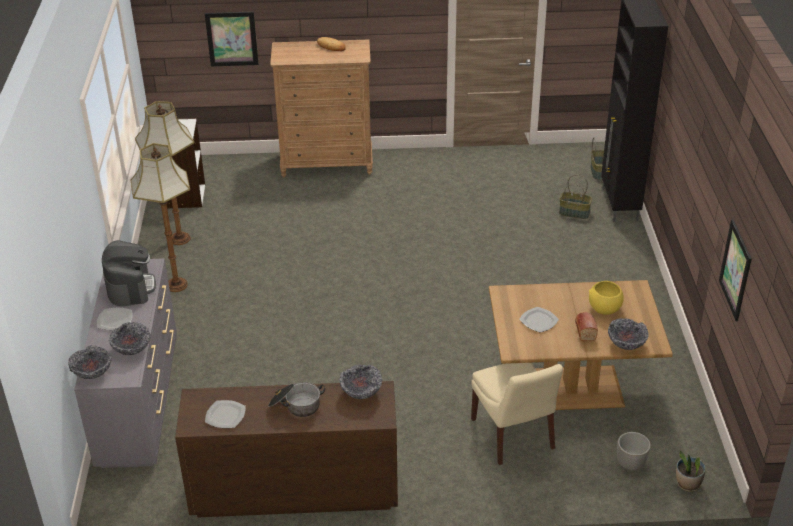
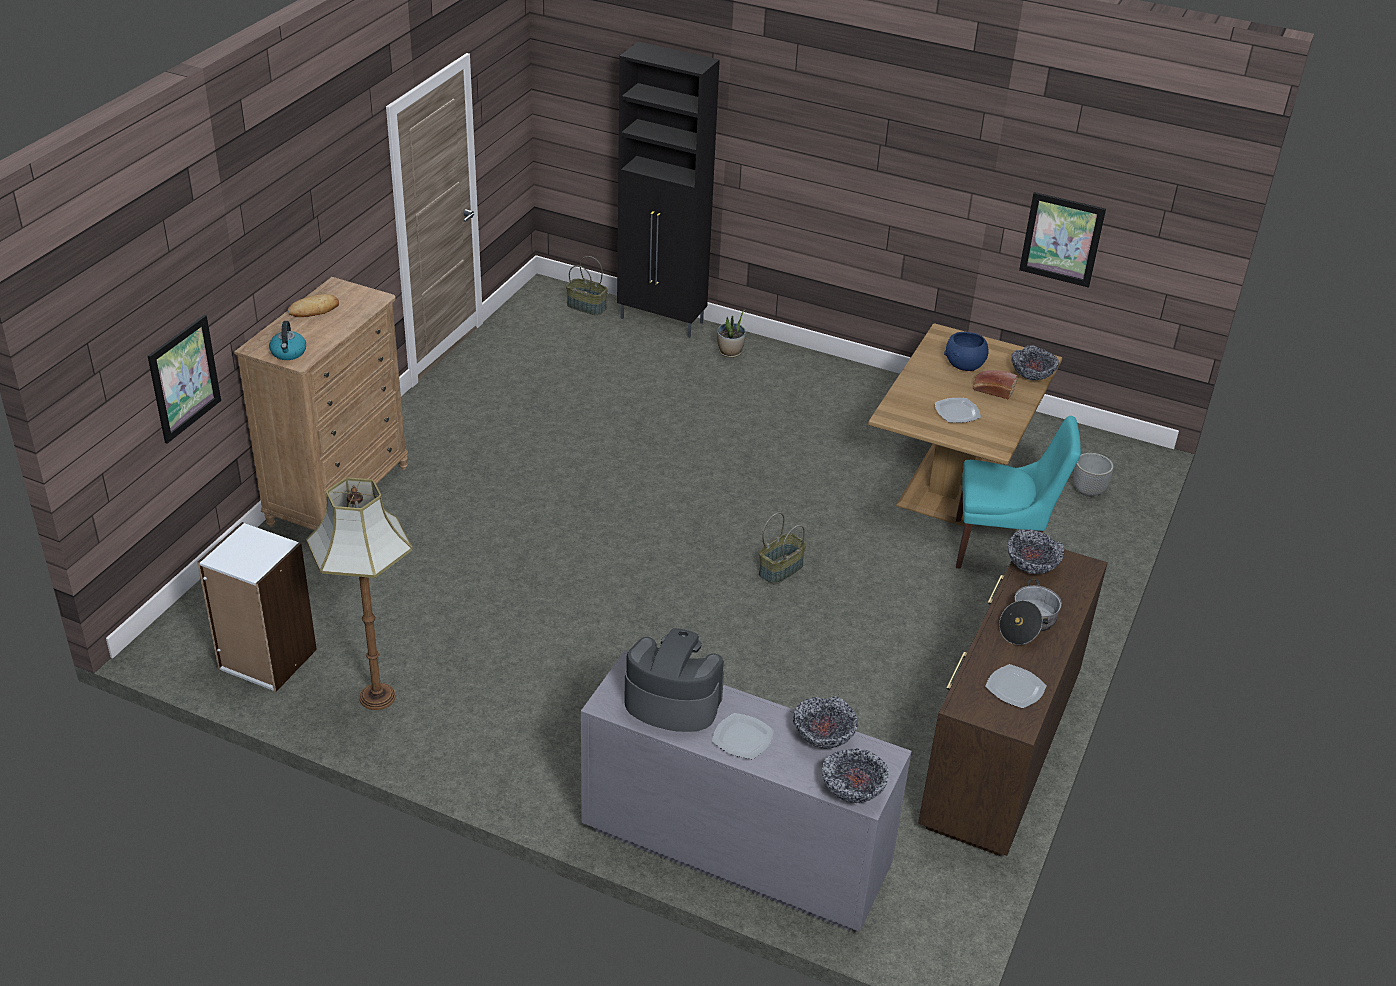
camera: 65 degrees left, 0 degrees up
floor lamp [131,143,190,292] -> none
beige chair [471,363,563,465] -> turquoise chair [956,416,1081,569]
basket [559,175,592,219] -> basket moved to [759,512,807,584]
yellow bowl [589,281,624,315] -> blue bowl [944,332,989,371]
potted plant [676,451,706,492] -> potted plant moved to [717,310,746,358]
none -> kettle [269,321,306,360]

